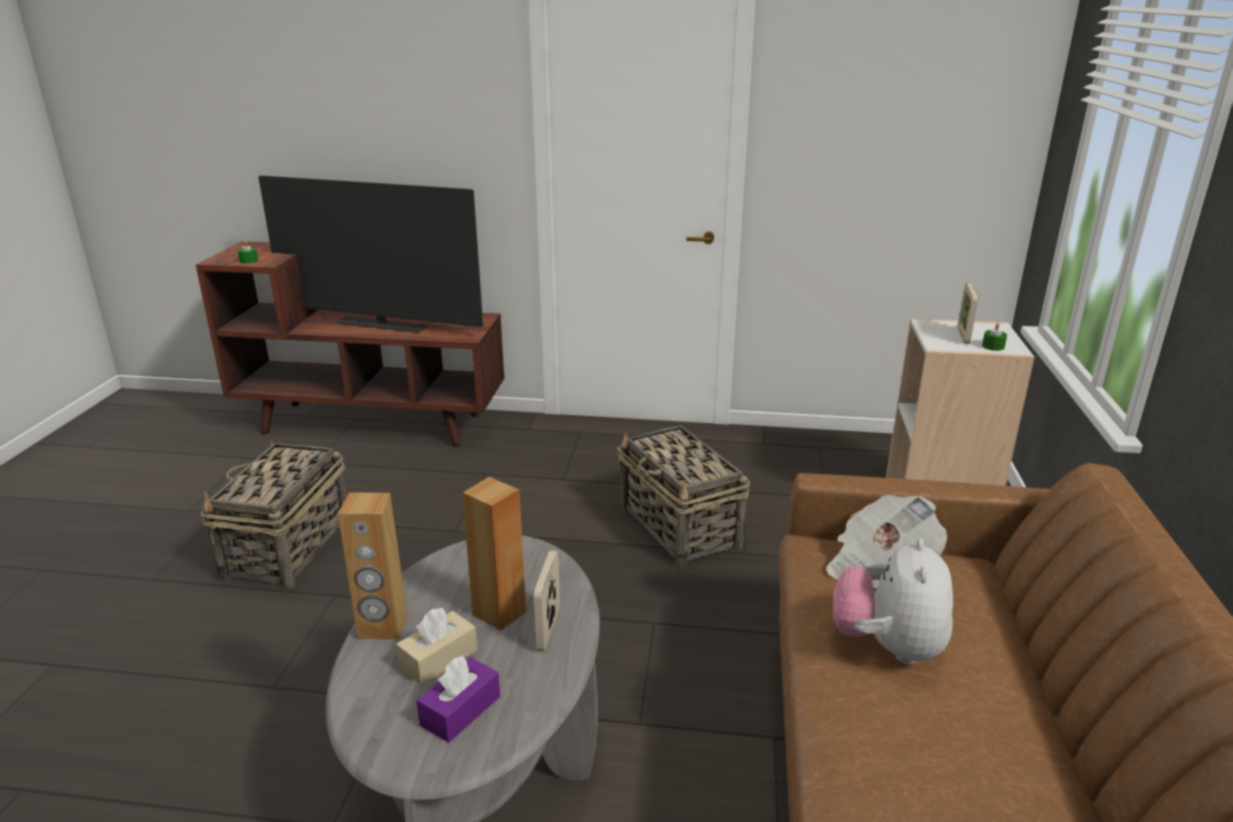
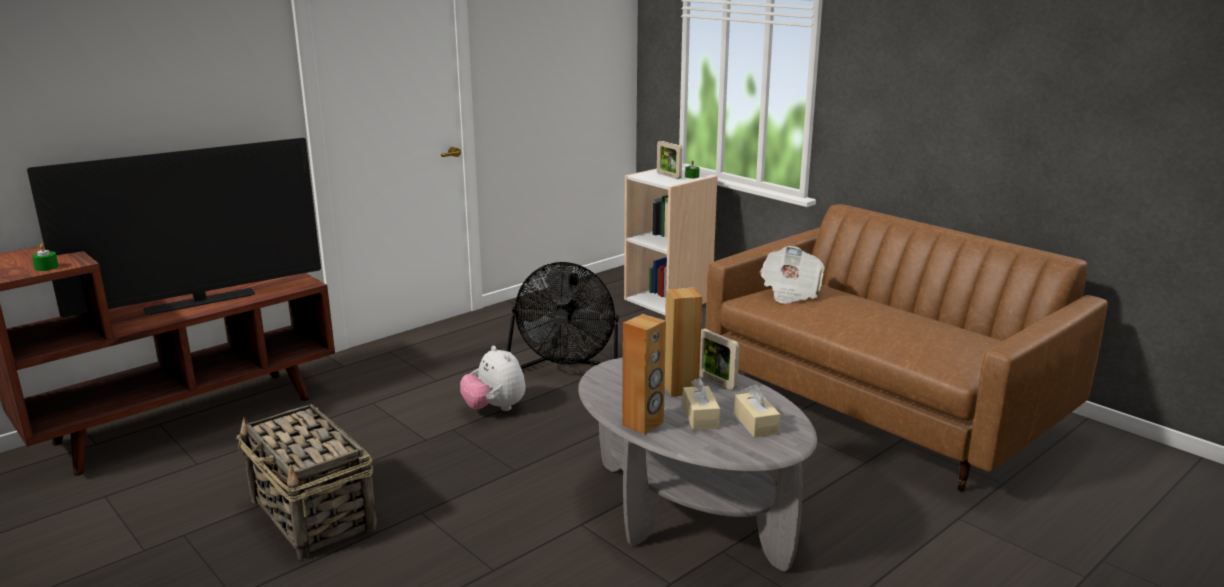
camera: 50 degrees left, 5 degrees down
purple tissue box [416,656,500,743] -> beige tissue box [734,384,781,438]
basket [617,425,750,567] -> black fan [507,262,619,369]
plush toy [833,539,953,664] -> plush toy moved to [460,346,526,411]

